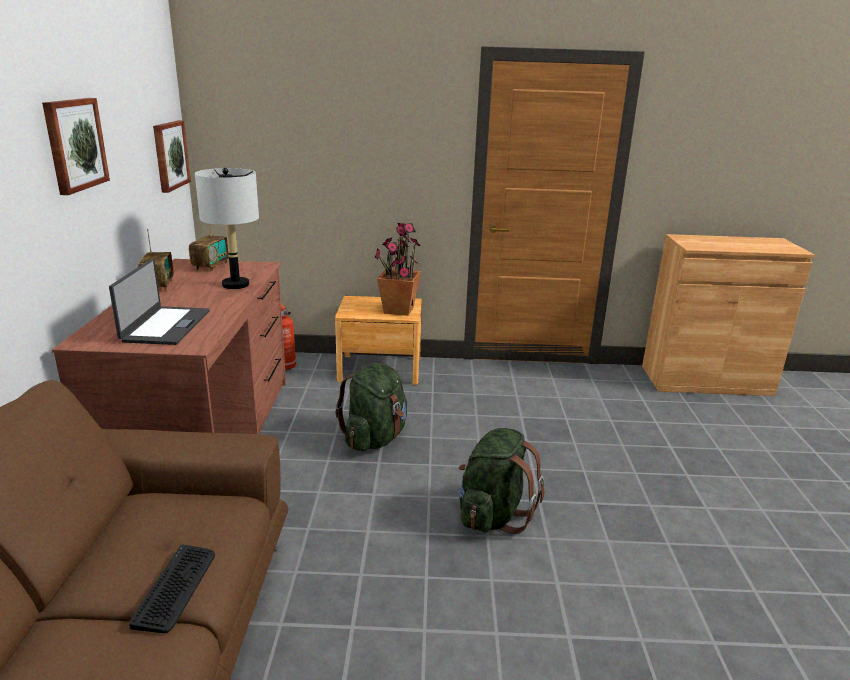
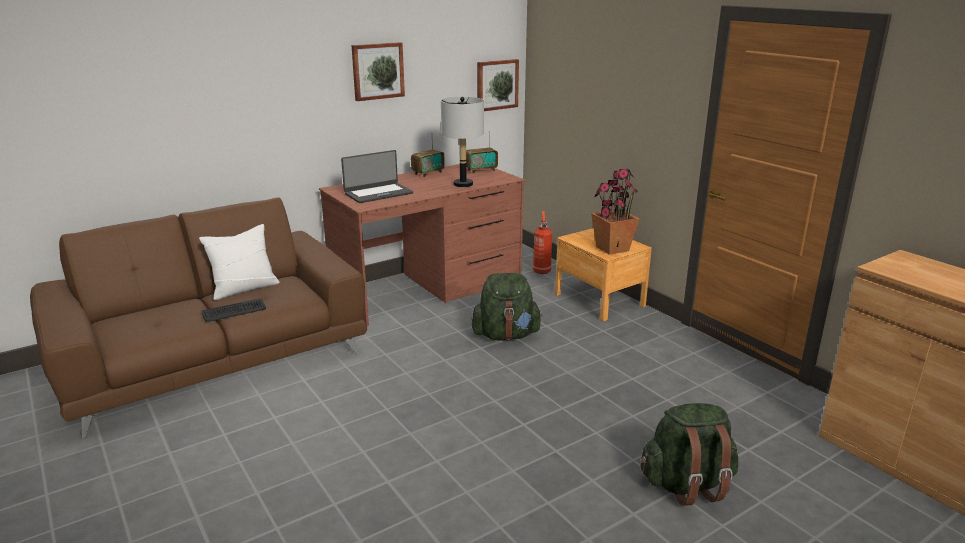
camera: 55 degrees right, 0 degrees up
green backpack [459,428,544,534] -> green backpack moved to [640,403,738,506]
none -> white pillow [199,224,280,300]

